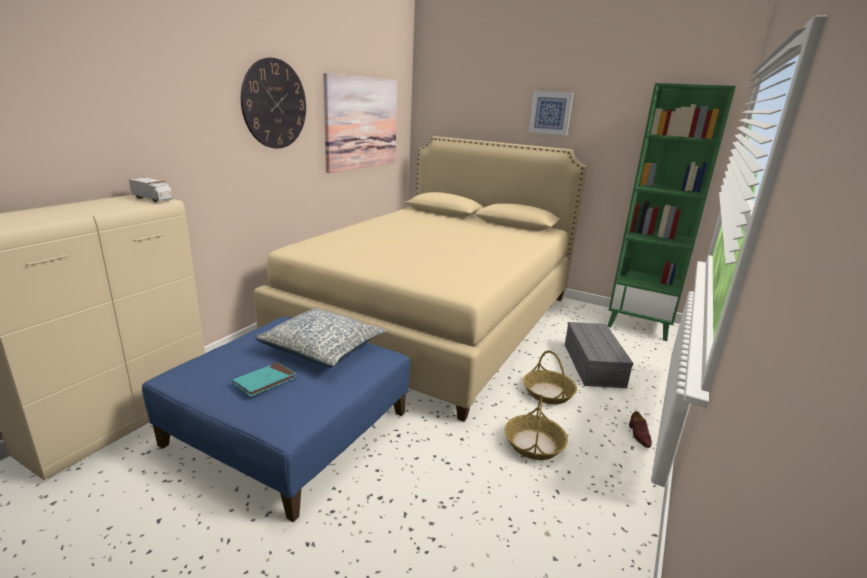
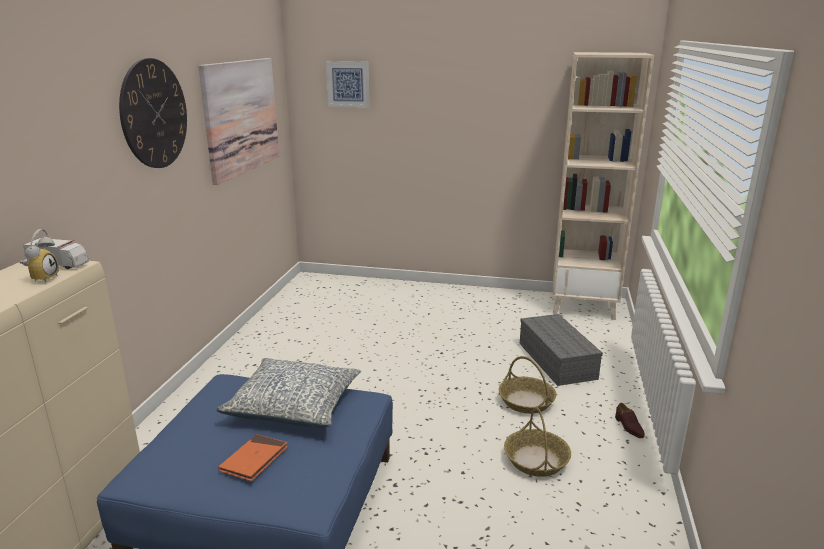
camera: 15 degrees left, 0 degrees up
turquoise book [232,362,296,396] -> orange book [218,434,288,481]
beige bed [254,136,587,422] -> none
picture [528,91,573,136] -> picture moved to [326,61,370,107]
green bookcase [607,83,736,341] -> beige bookcase [553,52,654,320]
none -> alarm clock [19,229,59,282]

